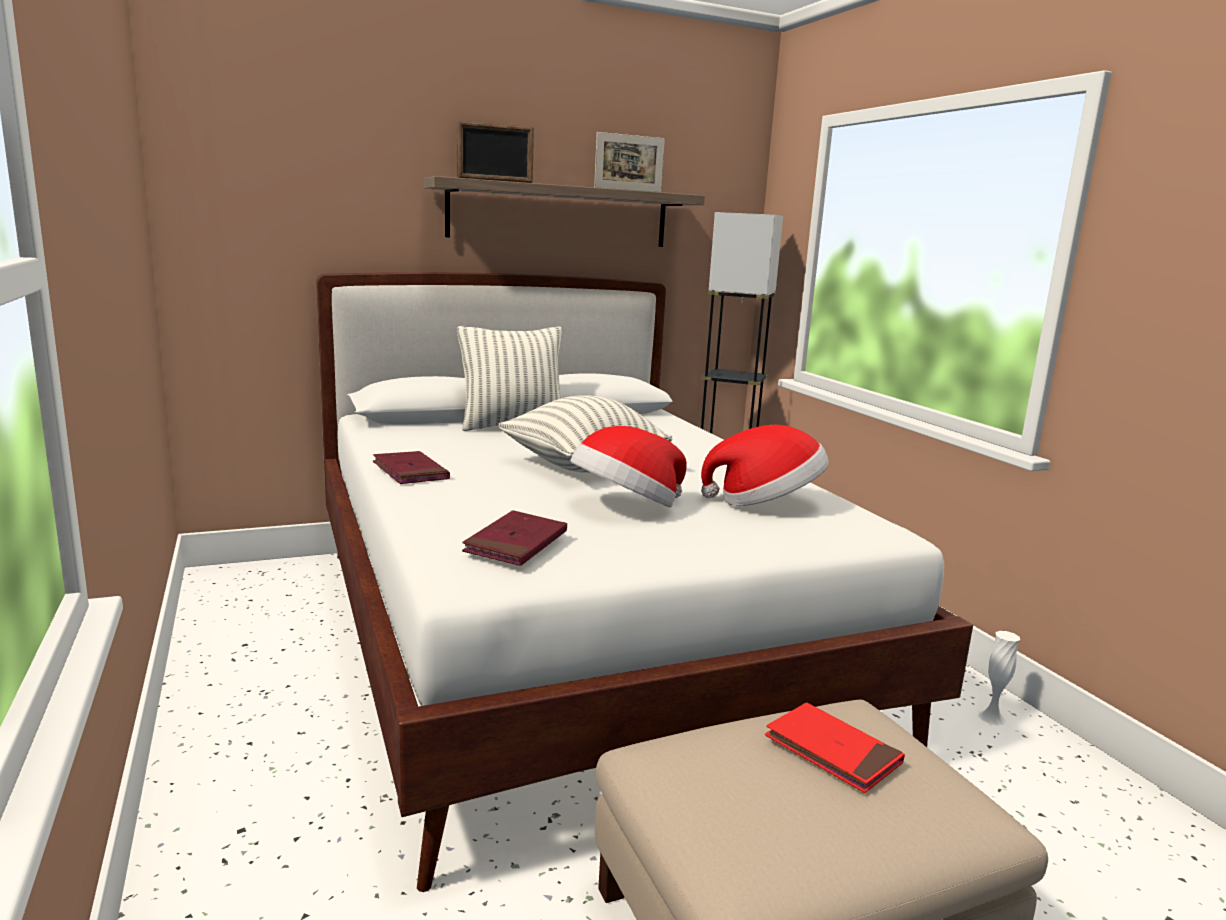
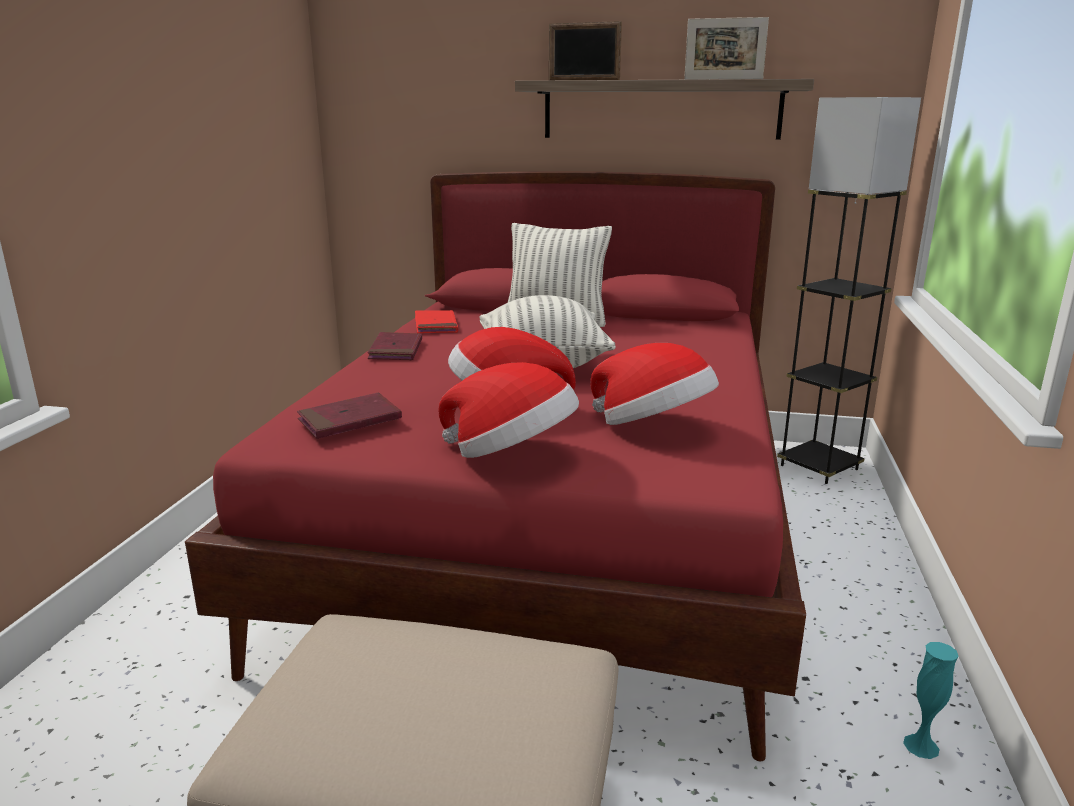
camera: 35 degrees right, 5 degrees up
white bed [316,272,973,892] -> red bed [185,171,806,761]
red book [765,703,905,793] -> red book moved to [415,310,458,333]
white vase [978,631,1020,725] -> turquoise vase [903,642,958,759]
none -> hat [438,362,579,458]

